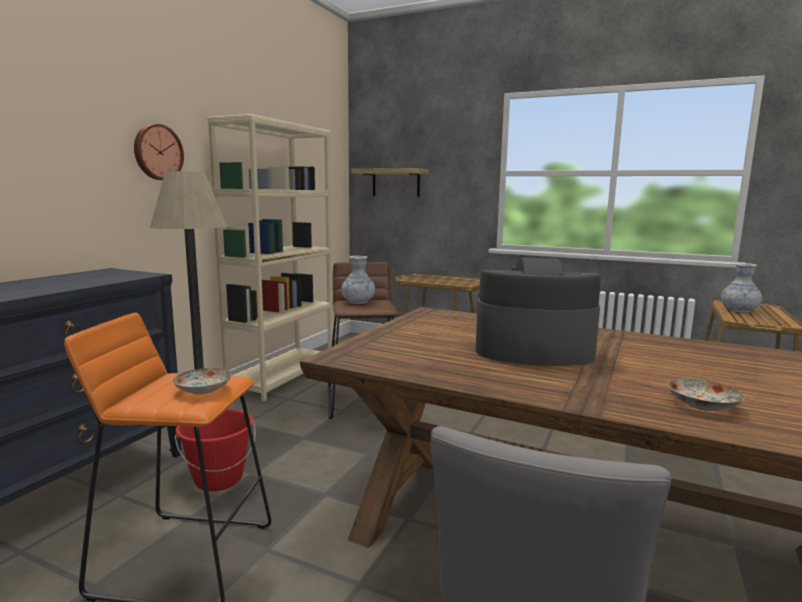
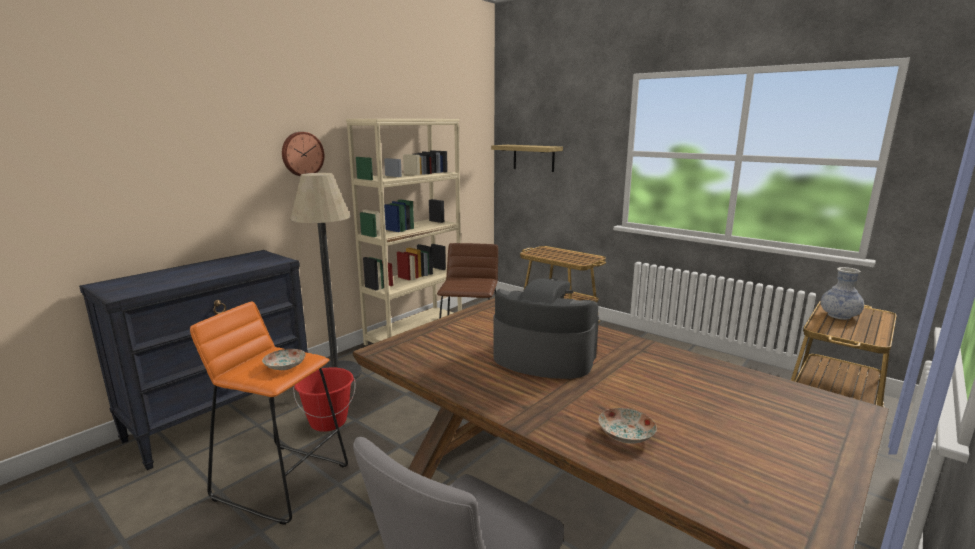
camera: 15 degrees right, 5 degrees up
vase [341,256,375,304] -> none

